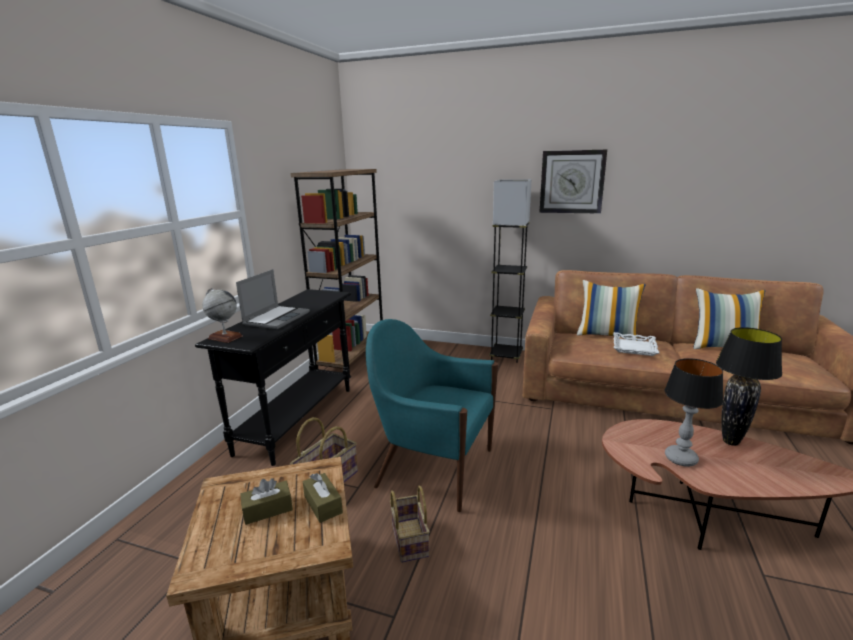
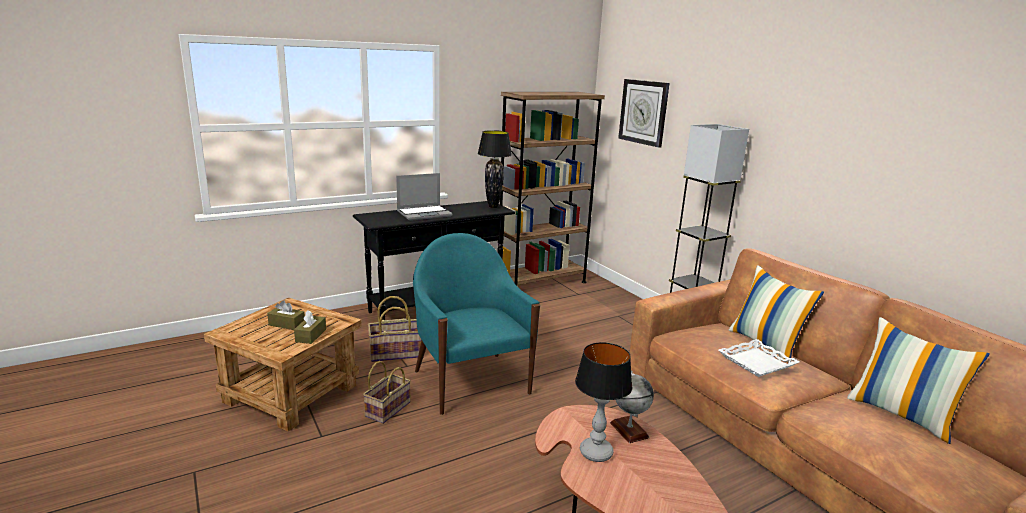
camera: 40 degrees right, 0 degrees up
globe [202,288,243,343] -> globe moved to [610,371,654,443]
wall clock [539,150,607,214] -> wall clock moved to [618,79,670,148]
black table lamp [716,327,782,446] -> black table lamp moved to [478,130,512,208]

